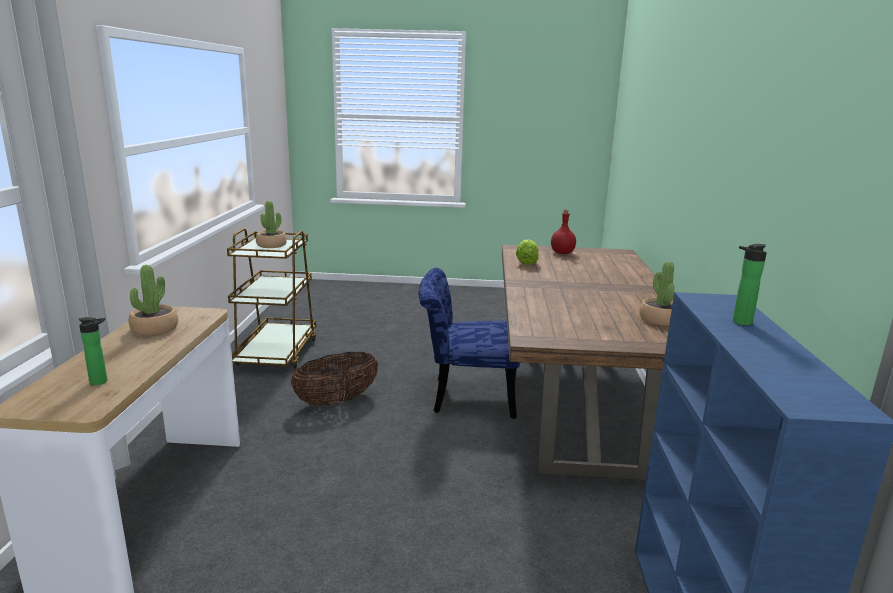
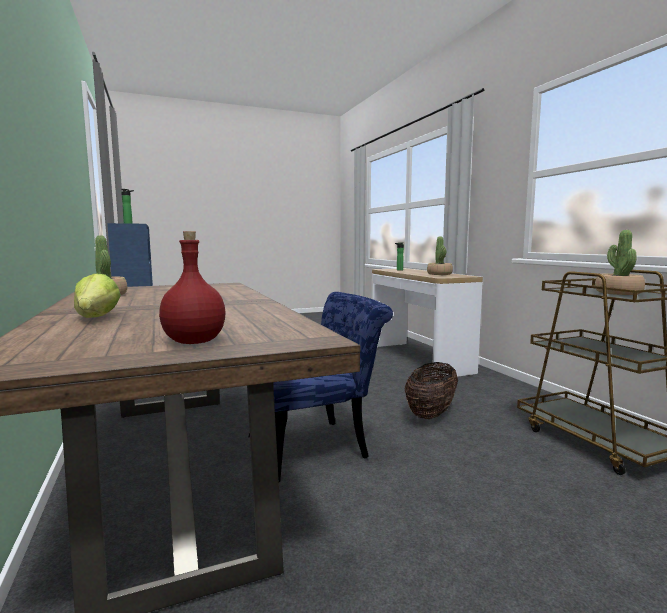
camera: 155 degrees right, 10 degrees down
lettuce [516,239,539,265] -> lettuce moved to [74,273,121,318]

